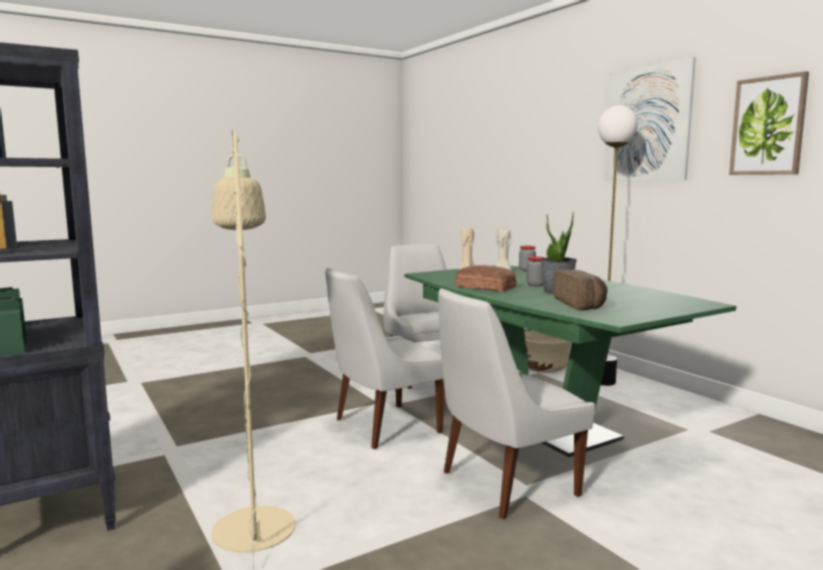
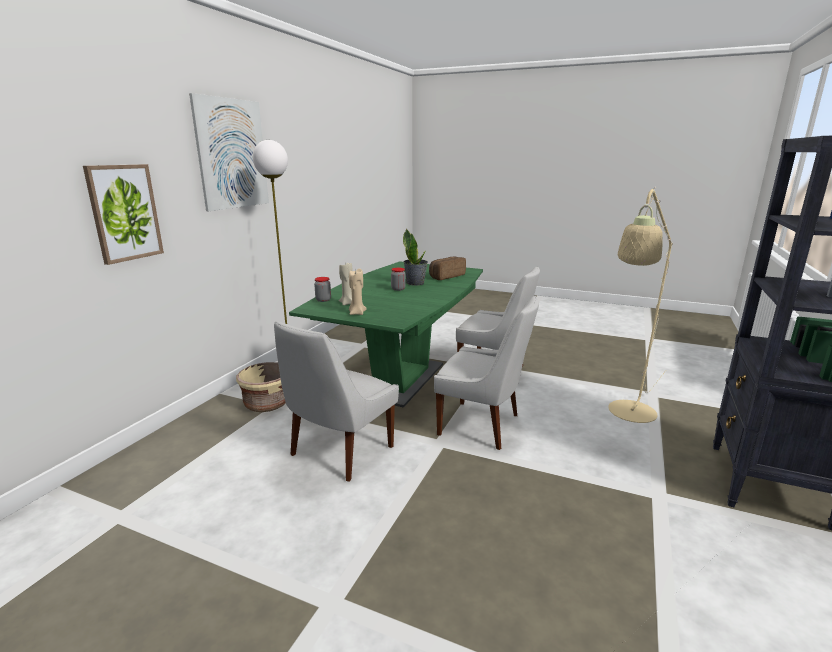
camera: 125 degrees left, 10 degrees up
bread [455,265,517,291] -> none
picture [729,71,809,175] -> picture moved to [83,164,164,265]

